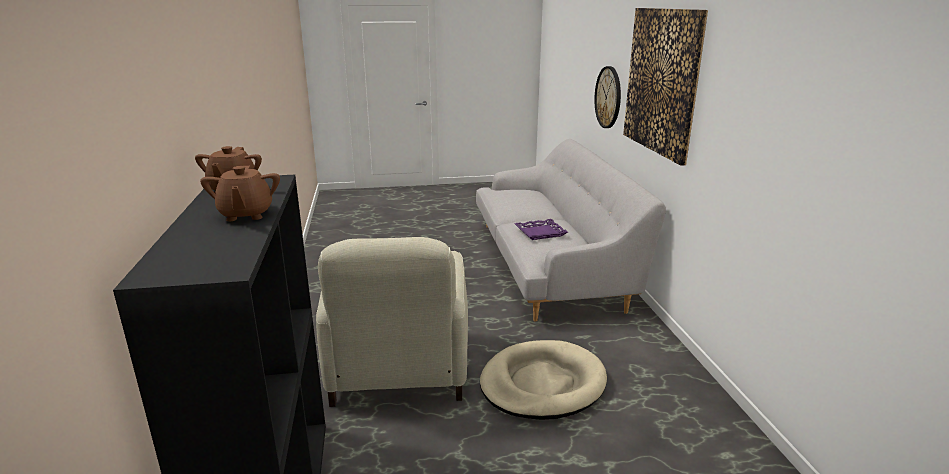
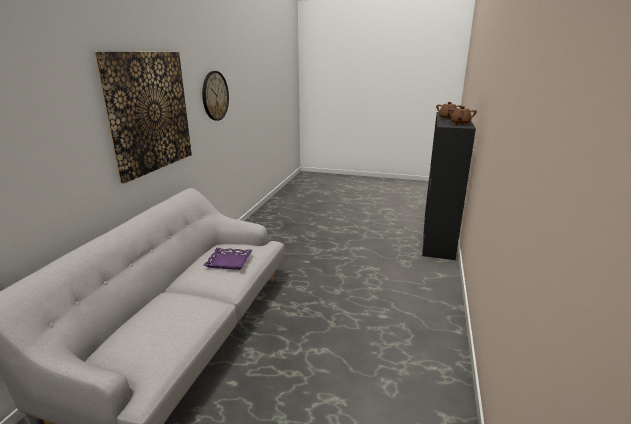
camera: 155 degrees left, 0 degrees up
beige armchair [316,237,468,407] -> none
beige dog bed [480,340,607,420] -> none
wall clock [595,66,621,128] -> wall clock moved to [202,71,229,121]

